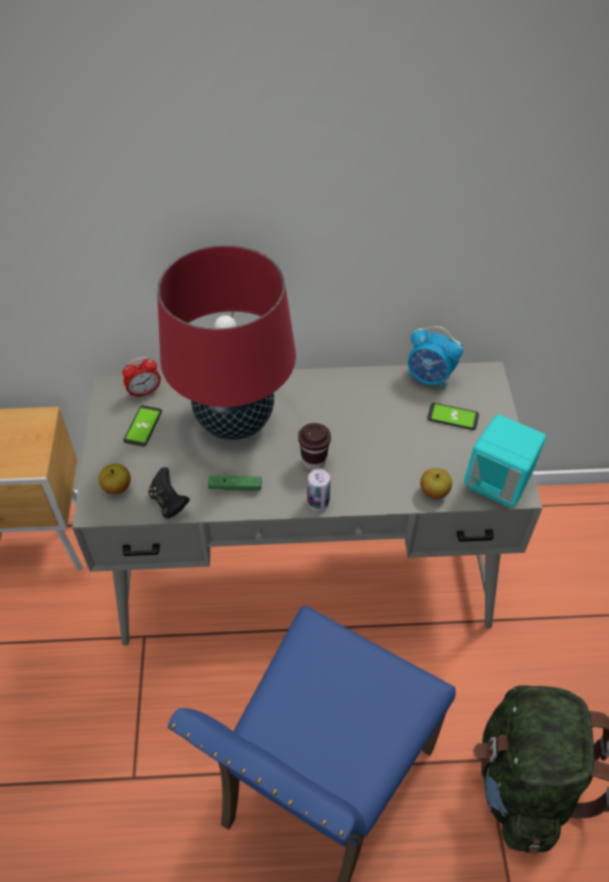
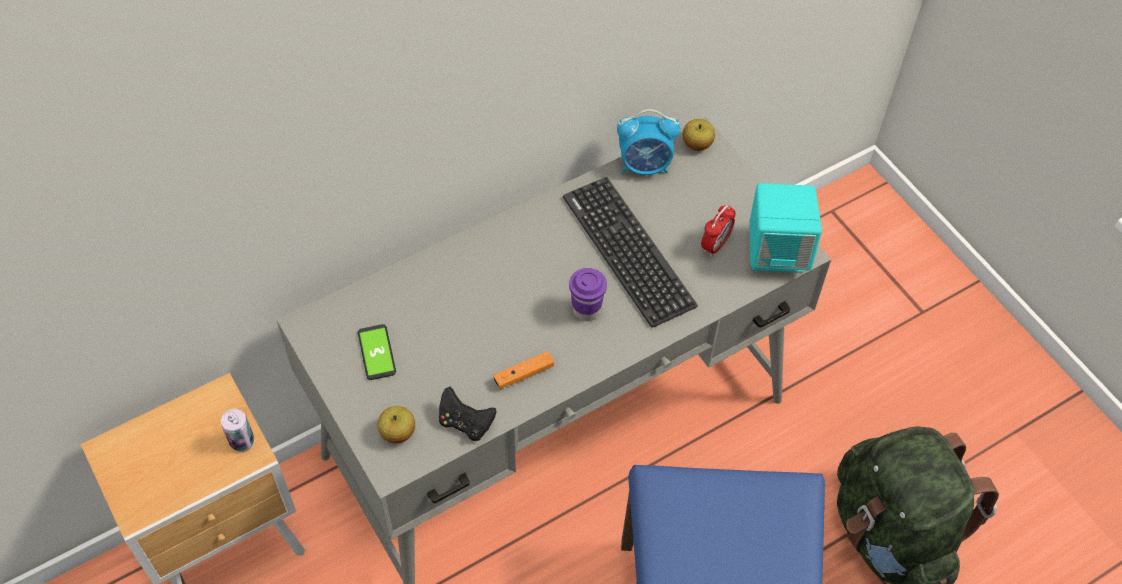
camera: 30 degrees left, 5 degrees up
alarm clock [122,357,161,399] -> alarm clock moved to [701,205,736,257]
red table lamp [157,245,296,440] -> none
green game controller [208,476,262,491] -> orange game controller [494,351,554,389]
brown cup [298,423,331,470] -> purple cup [569,268,607,321]
can [307,469,331,511] -> can moved to [221,409,254,453]
apple [420,468,452,499] -> apple moved to [683,119,715,151]
phone [427,403,479,430] -> none
none -> keyboard [563,177,697,328]

